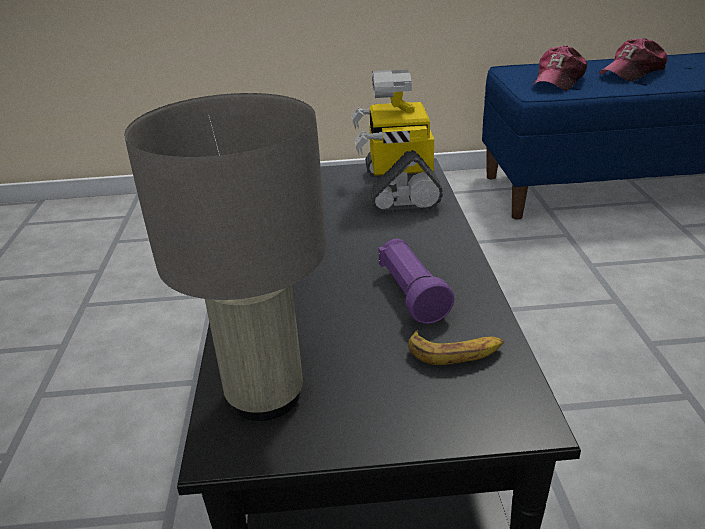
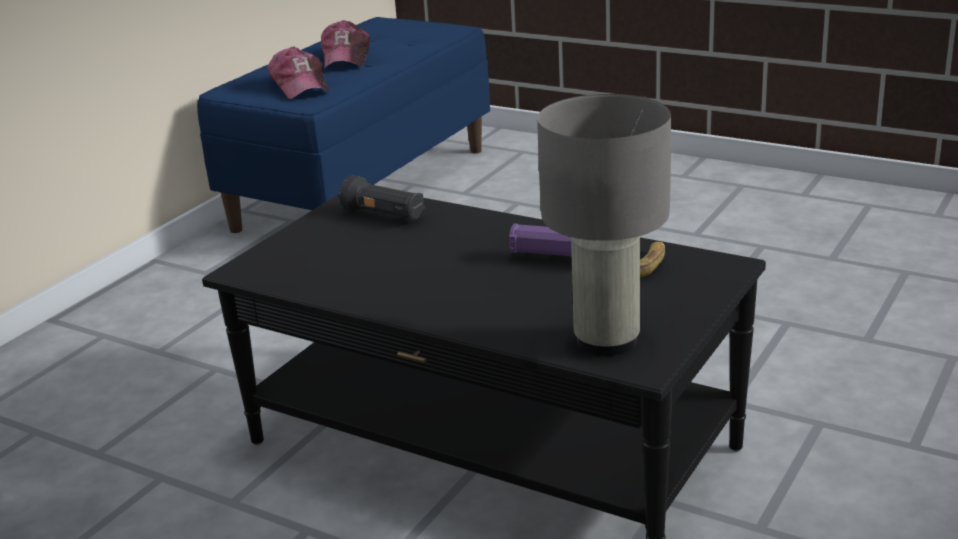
camera: 55 degrees left, 5 degrees down
toy robot [352,70,443,213] -> black flashlight [339,175,424,220]

